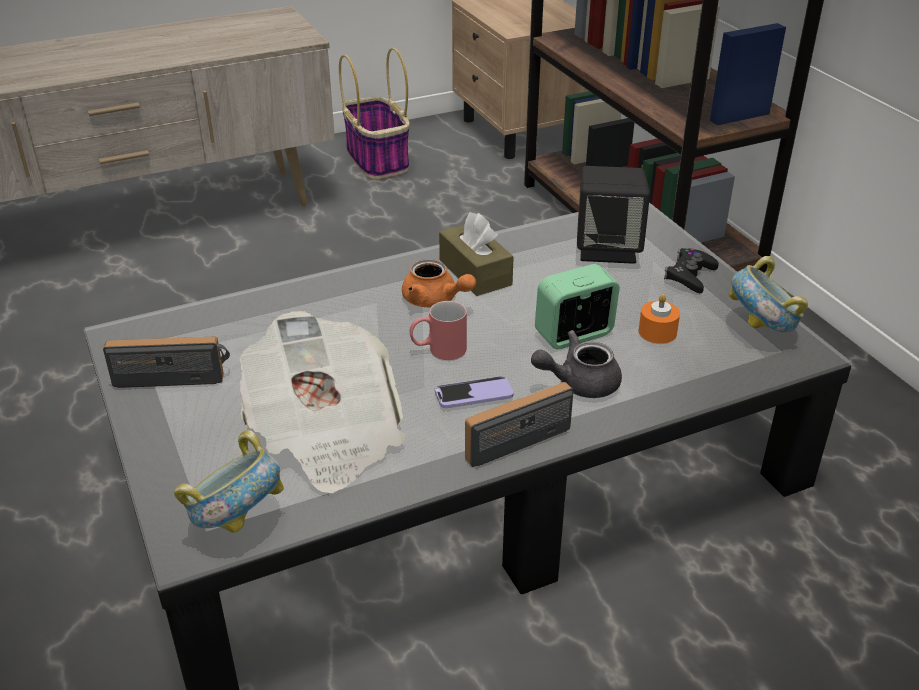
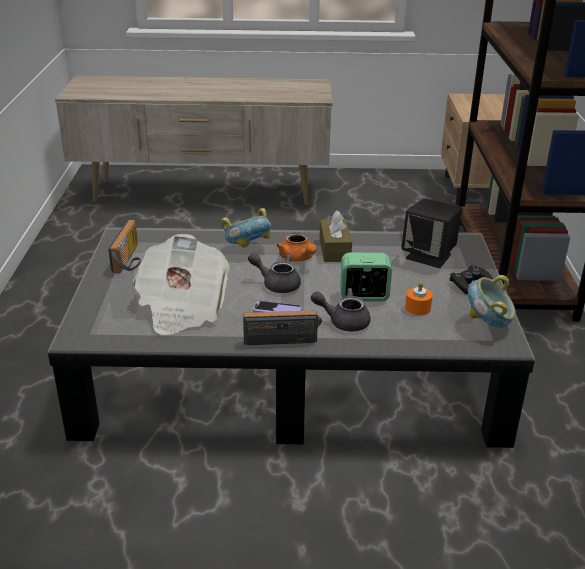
camera: 25 degrees right, 5 degrees down
radio [103,336,230,388] -> radio turned 75 degrees clockwise [108,220,141,273]
bowl [174,430,284,533] -> bowl moved to [221,208,271,248]
basket [339,47,410,179] -> none
red mug [409,301,467,360] -> grey teapot [248,253,301,293]

